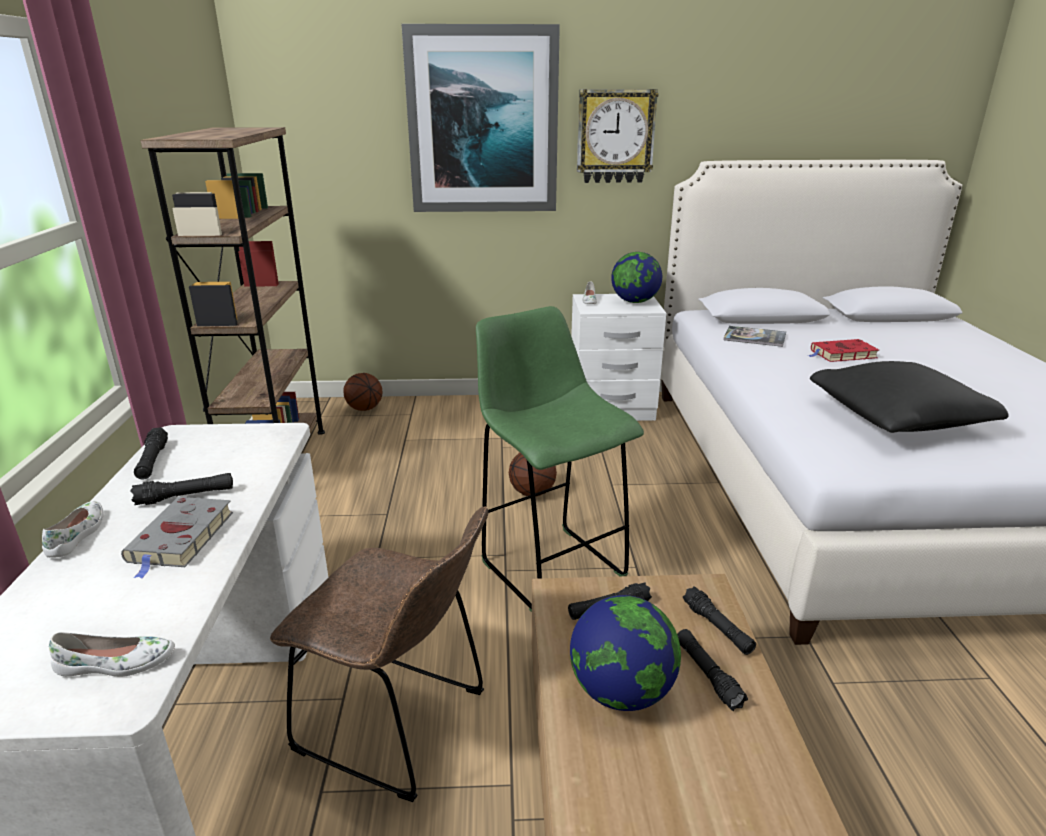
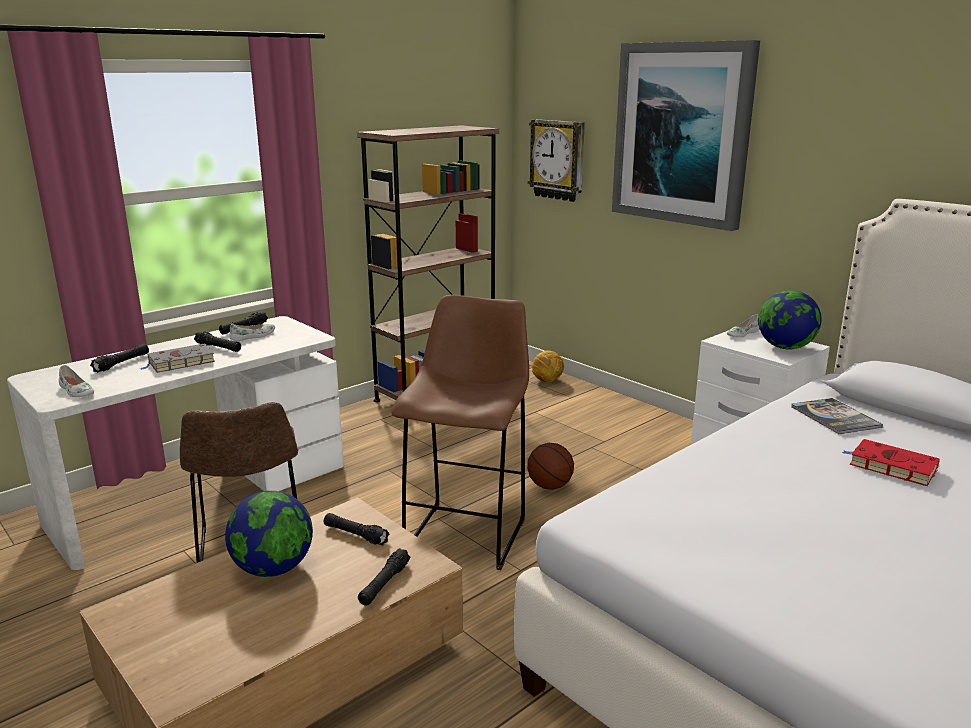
camera: 50 degrees right, 5 degrees down
white shoe [42,501,103,558] -> white shoe moved to [229,323,275,341]
basketball [343,373,382,411] -> football [532,350,564,382]
green stool [476,306,644,612] -> brown stool [391,295,529,570]
wall clock [577,89,658,183] -> wall clock moved to [528,119,585,202]
black flashlight [677,629,748,711] -> black flashlight moved to [90,344,149,373]
black pillow [810,361,1009,433] -> none

